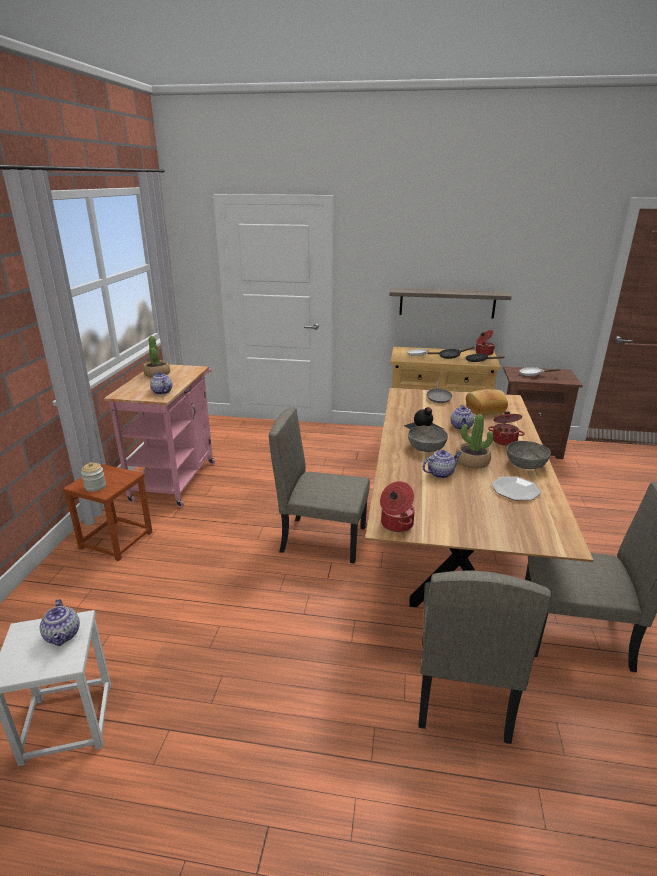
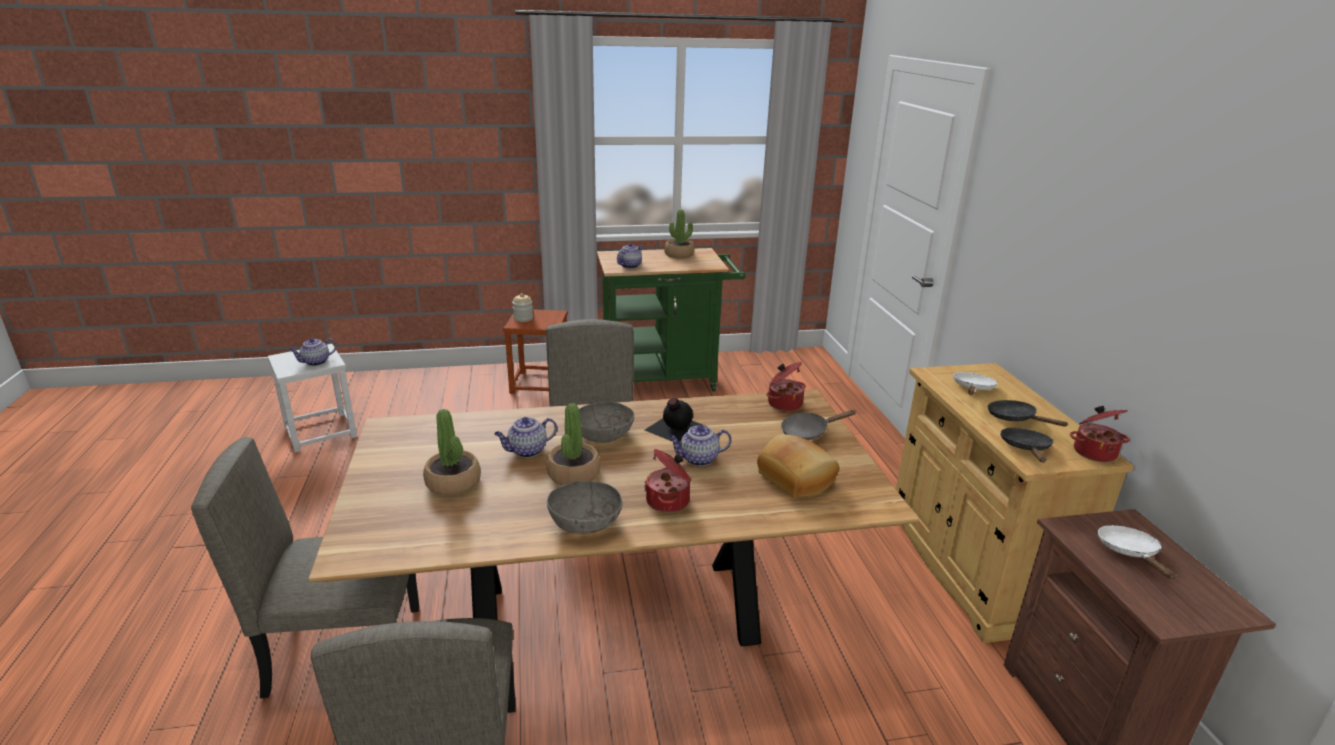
camera: 70 degrees right, 0 degrees up
pink cart [104,364,215,507] -> green cart [597,248,746,392]
cooking pot [380,481,415,532] -> cooking pot moved to [766,362,806,411]
shelf [389,288,511,319] -> none
teapot [422,450,461,478] -> teapot turned 105 degrees clockwise [494,417,557,458]
plate [492,477,541,500] -> none
none -> potted plant [423,409,481,496]

